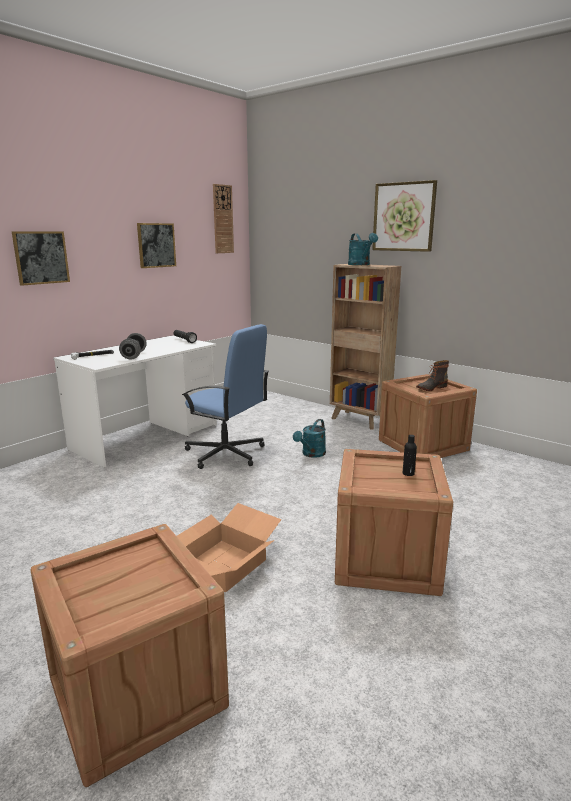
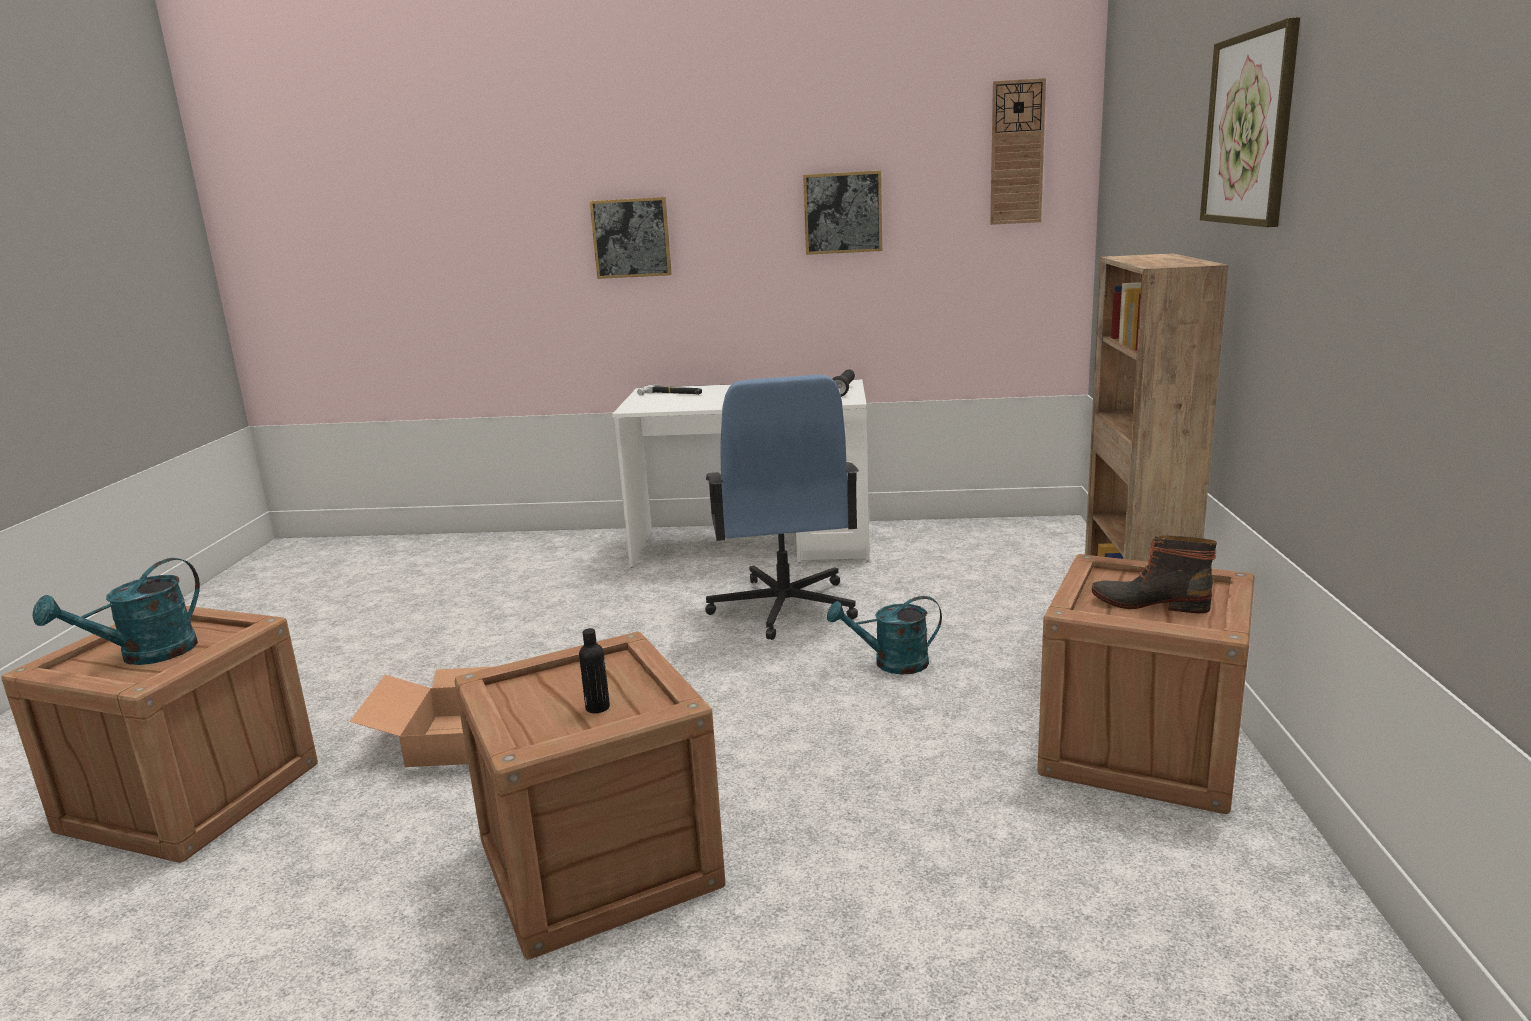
camera: 55 degrees right, 0 degrees up
grey dumbbell [119,333,147,360] -> none
turquoise watering can [348,233,378,265] -> turquoise watering can moved to [32,558,200,665]

